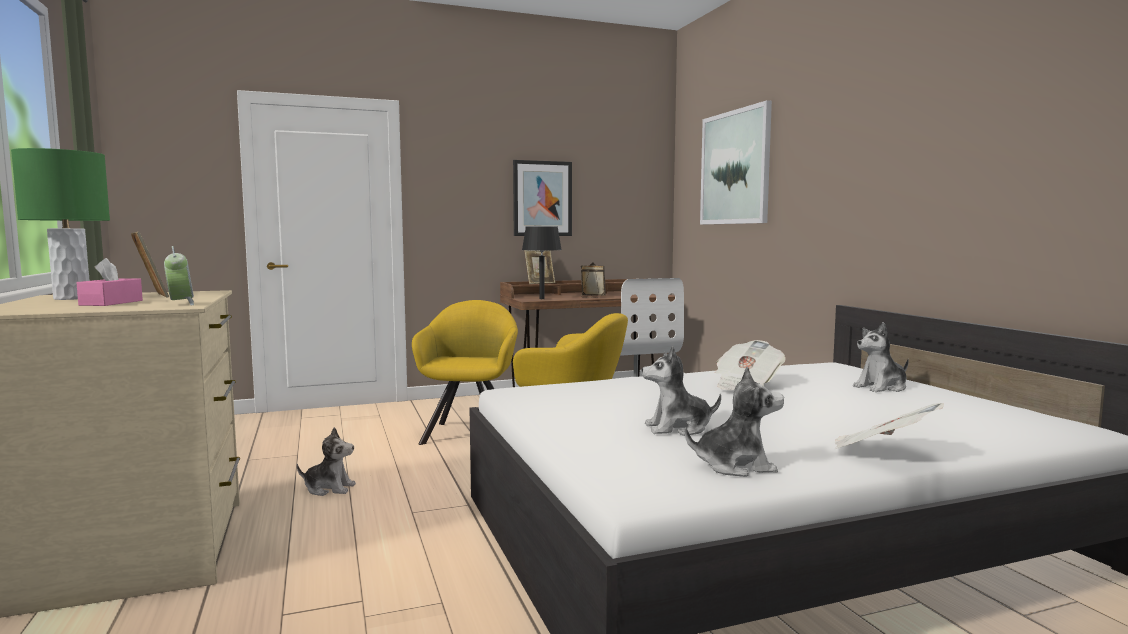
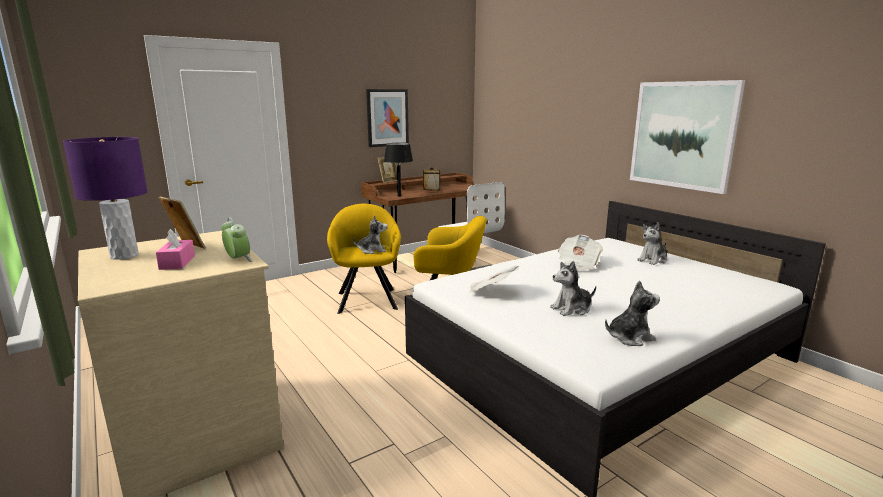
camera: 15 degrees left, 10 degrees up
green table lamp [11,148,110,300] -> purple table lamp [63,137,148,260]
plush toy [297,427,356,496] -> plush toy moved to [353,215,388,254]
picture [700,100,772,224] -> picture moved to [630,80,745,194]
newspaper [835,403,944,449] -> newspaper moved to [470,265,519,292]

